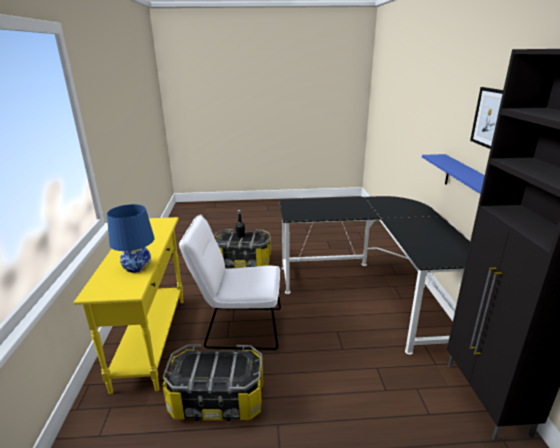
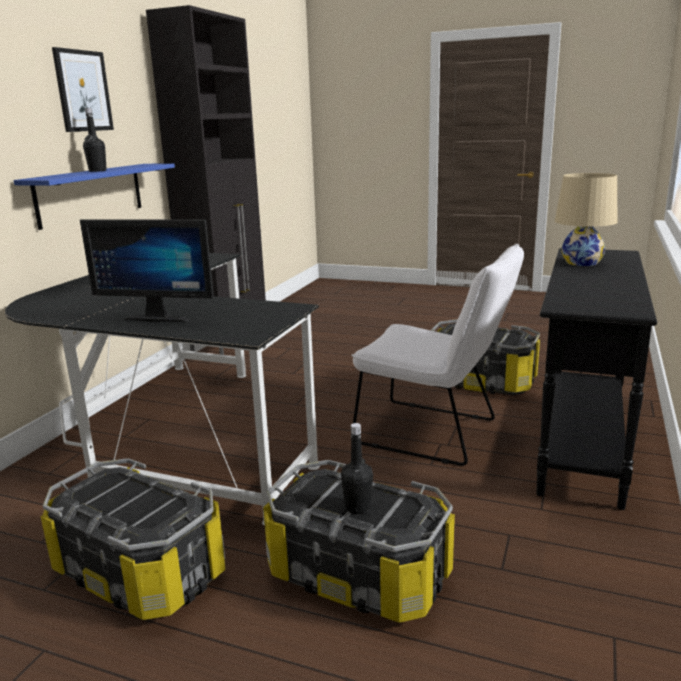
camera: 155 degrees left, 5 degrees down
yellow console table [74,217,184,394] -> black console table [536,248,657,510]
blue table lamp [107,204,154,273] -> beige table lamp [555,173,617,266]
none -> storage box [40,458,225,620]
none -> monitor [80,219,214,322]
none -> black bottle [83,108,107,172]

